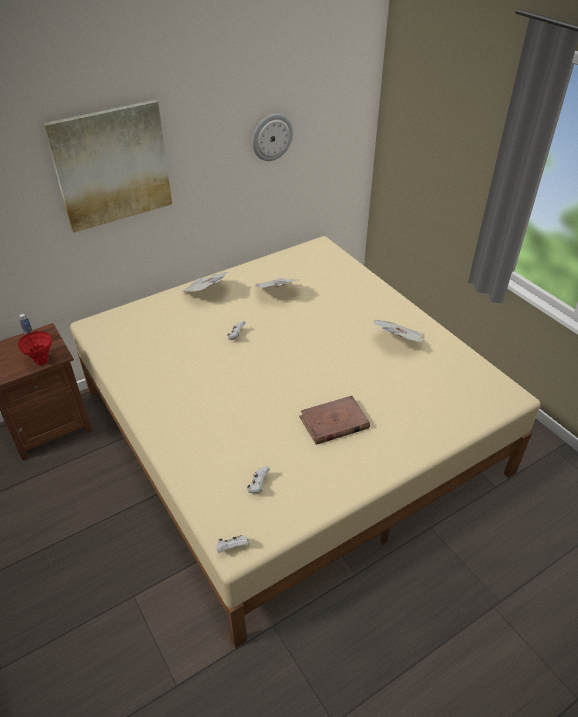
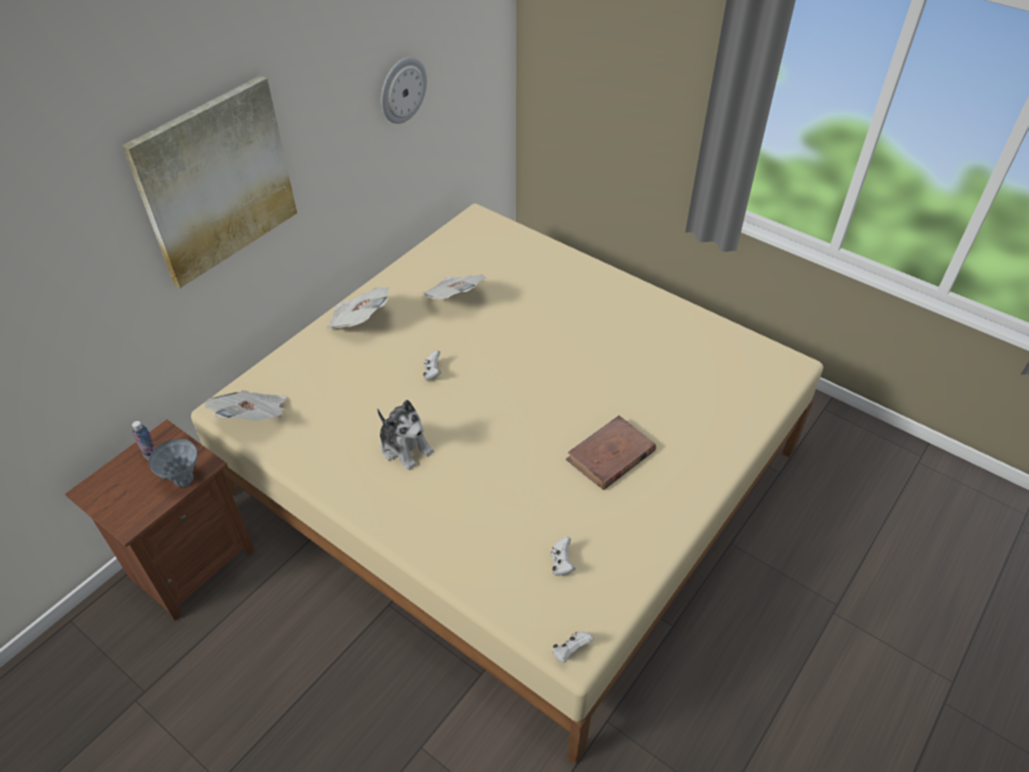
camera: 20 degrees left, 5 degrees up
red vase [18,331,52,365] -> grey vase [149,439,198,487]
newspaper [374,320,424,343] -> newspaper moved to [205,390,287,421]
none -> plush toy [377,400,434,470]

